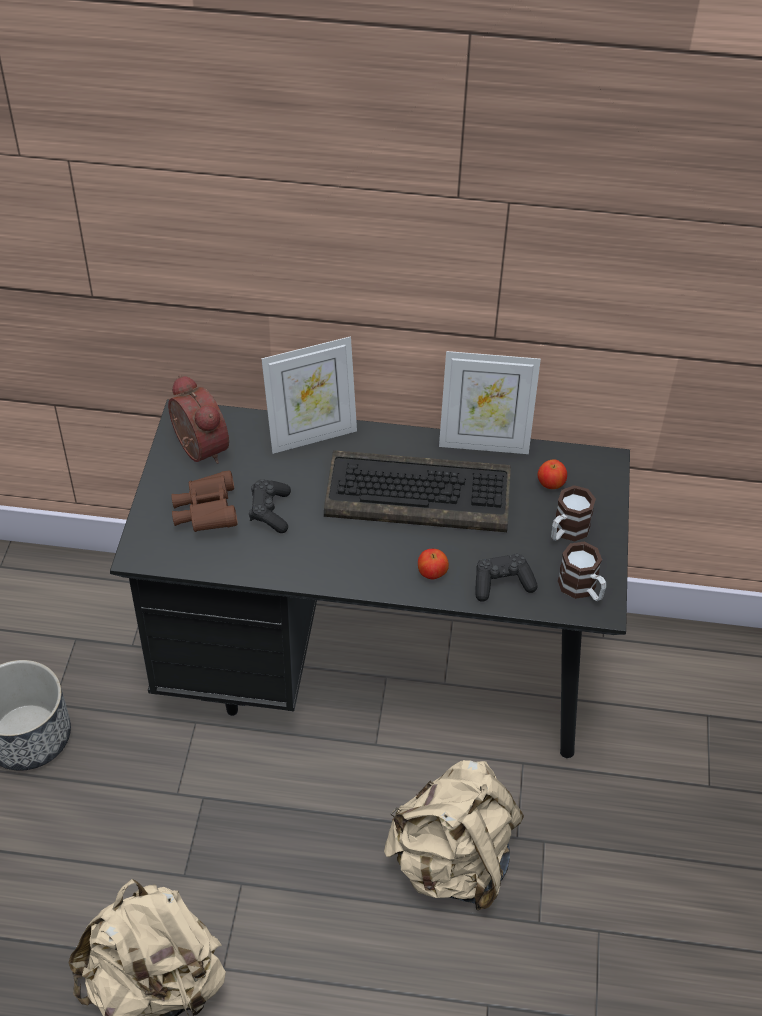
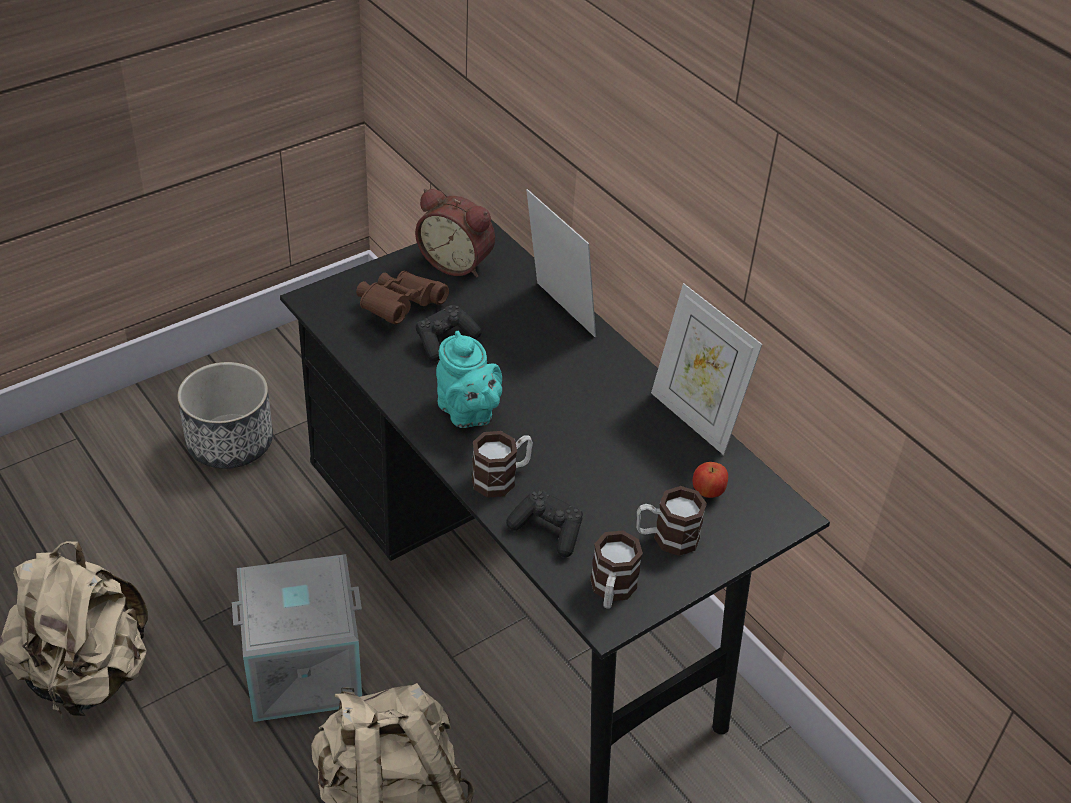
camera: 45 degrees right, 5 degrees down
alarm clock [168,375,229,464] -> alarm clock turned 105 degrees clockwise [415,189,495,277]
picture frame [261,336,357,454] -> picture frame turned 150 degrees counterclockwise [526,189,596,337]
keyboard [324,450,511,532] -> none
apple [418,549,449,579] -> mug [472,431,533,498]
none -> grey storage box [232,554,362,722]
none -> turquoise teapot [436,331,502,428]

